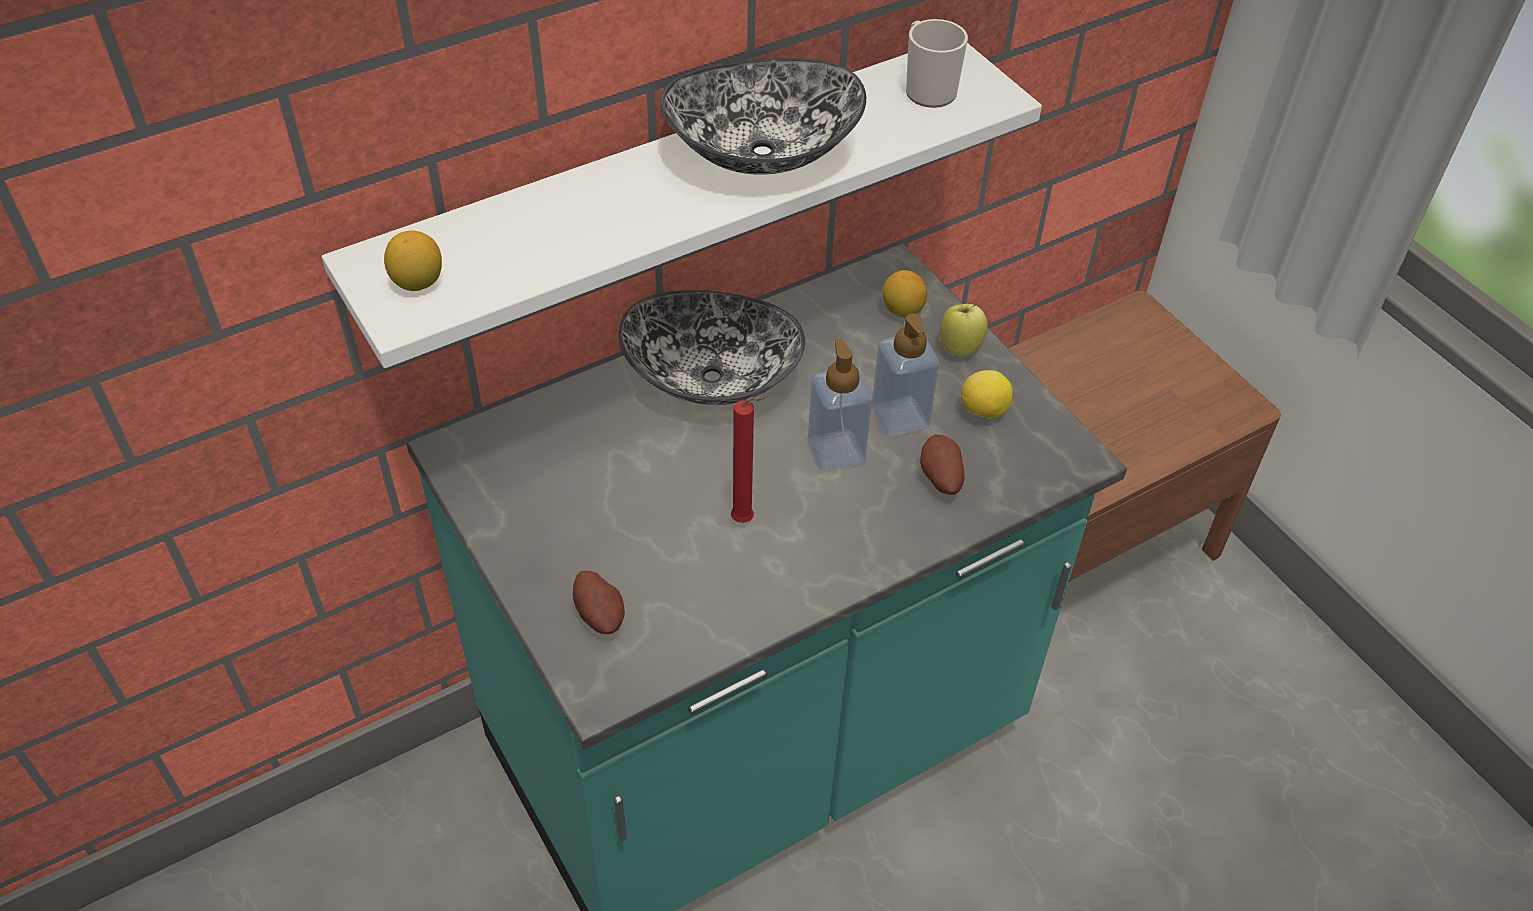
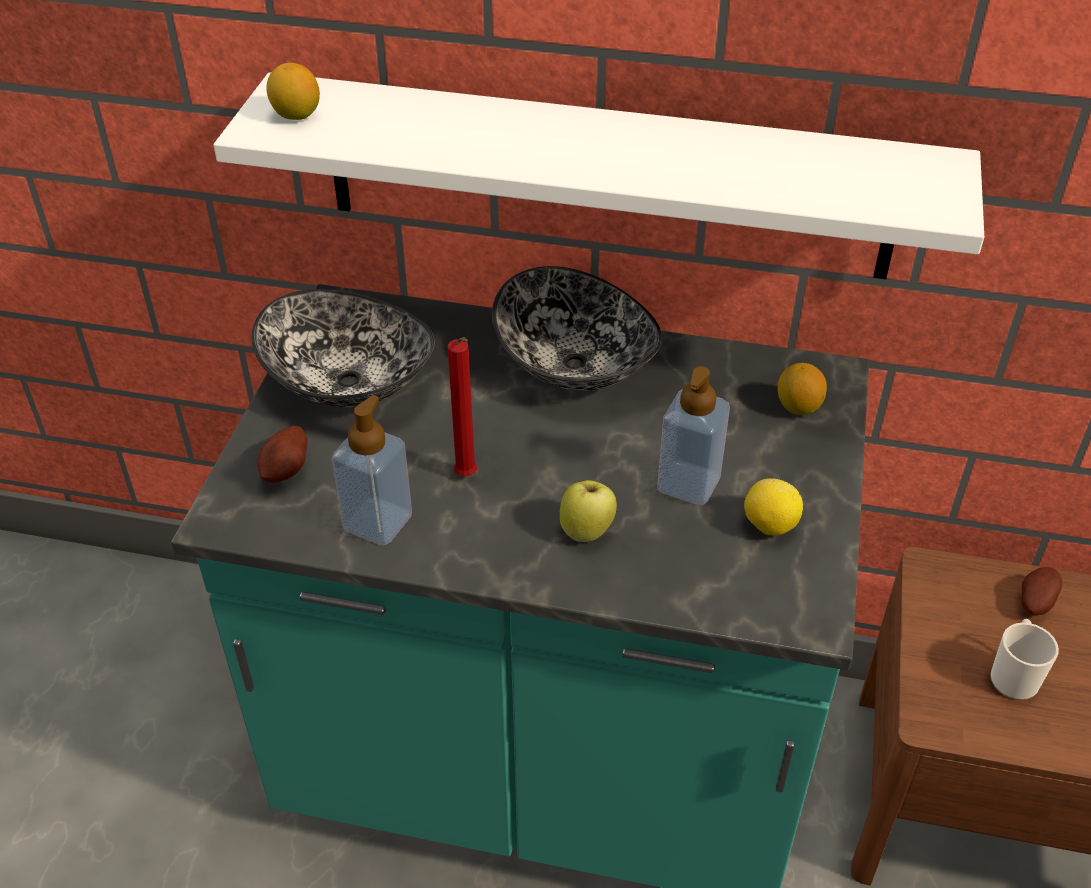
camera: 45 degrees right, 5 degrees down
bowl [660,58,866,175] -> bowl moved to [251,289,435,407]
soap dispenser [807,339,872,471] -> soap dispenser moved to [332,395,412,546]
mug [906,19,968,108] -> mug moved to [990,619,1059,700]
potato [920,434,965,495] -> potato moved to [1022,567,1063,616]
apple [940,304,988,357] -> apple moved to [560,480,617,542]

